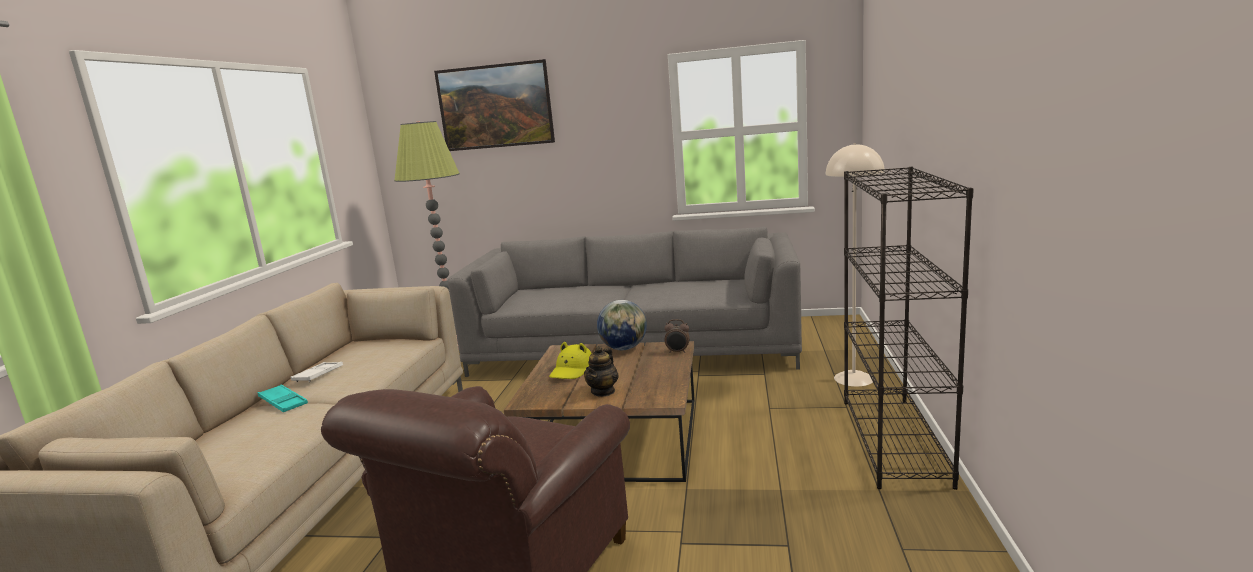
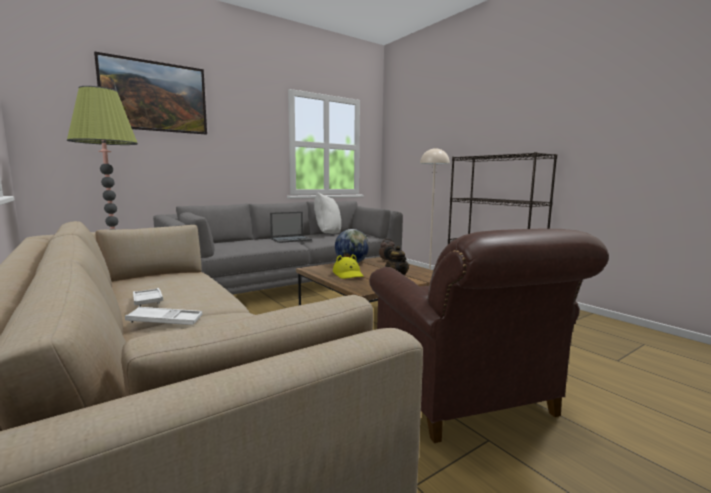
camera: 45 degrees left, 5 degrees down
turquoise tray [258,384,308,412] -> white tray [125,307,202,325]
none -> laptop [270,212,312,243]
none -> white pillow [314,193,341,234]

